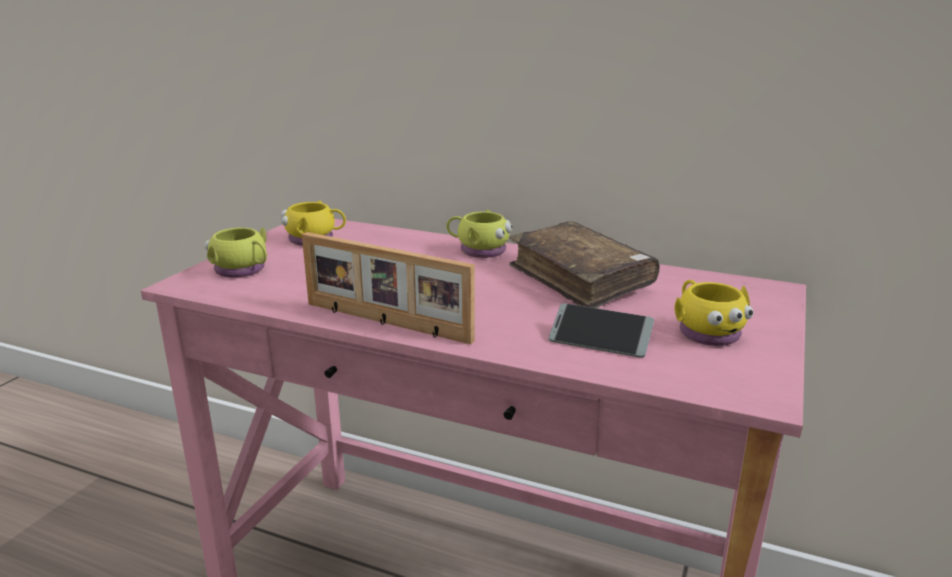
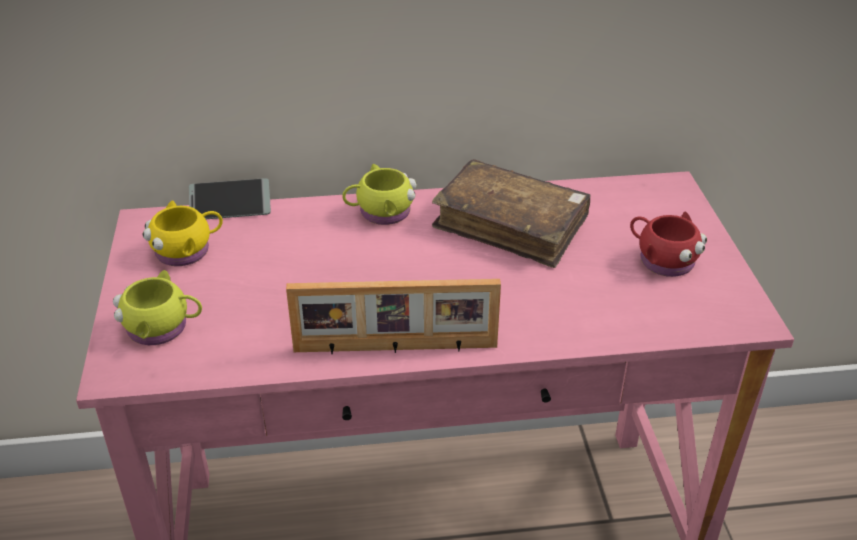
camera: 30 degrees left, 15 degrees up
phone [548,303,654,358] -> phone moved to [189,178,271,219]
yellow mug [675,280,753,346] -> red mug [630,212,707,277]

